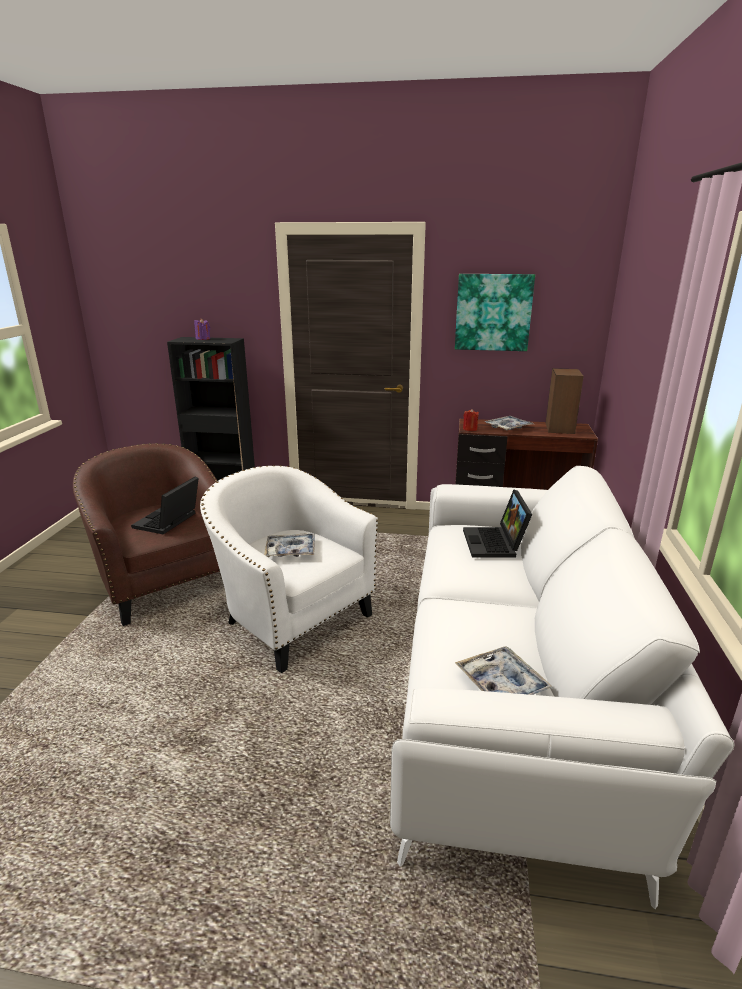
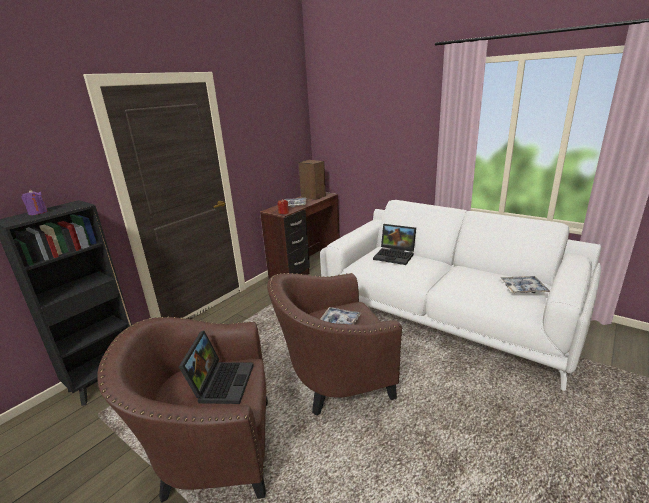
camera: 60 degrees left, 0 degrees up
laptop [131,477,199,535] -> laptop turned 135 degrees counterclockwise [179,331,254,404]
white armchair [200,465,378,673] -> brown armchair [267,273,402,416]
picture [455,274,535,351] -> none

